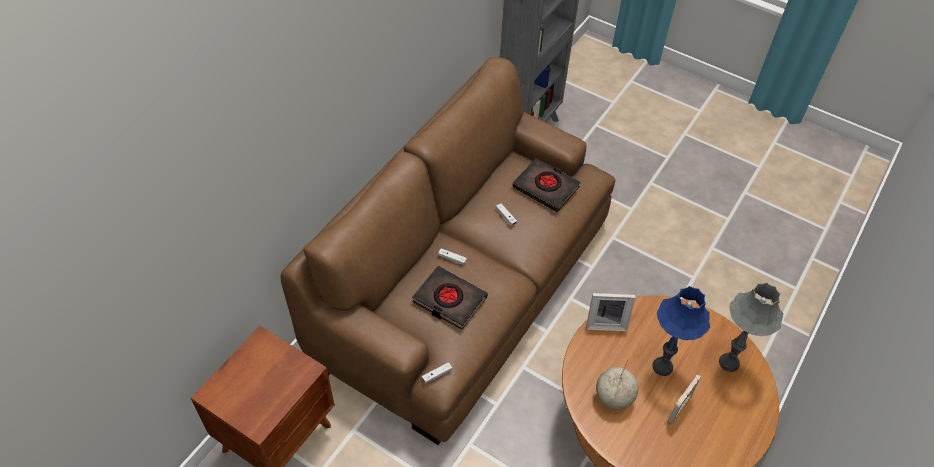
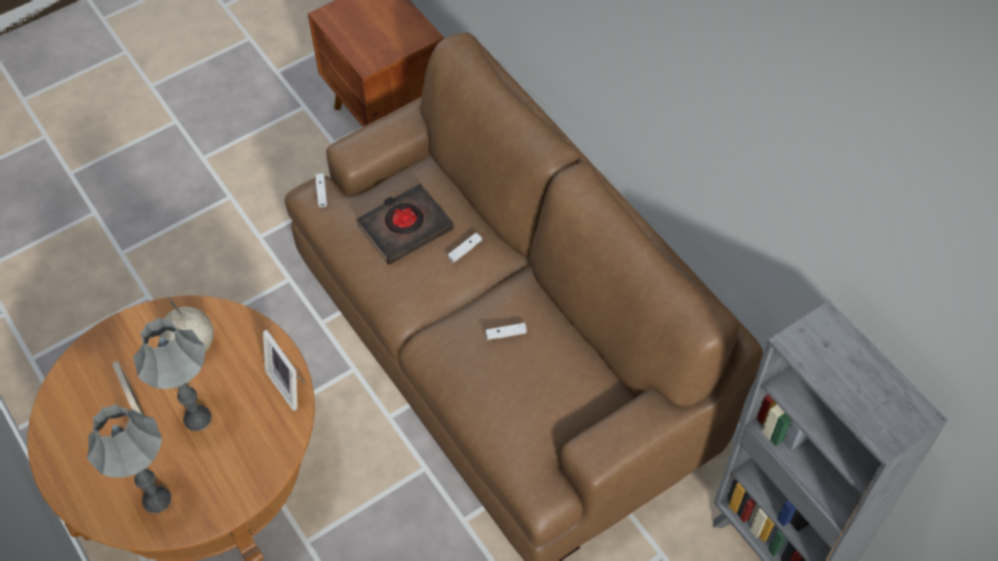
camera: 115 degrees right, 5 degrees up
black book [512,158,581,212] -> none
picture frame [586,293,636,331] -> picture frame turned 60 degrees counterclockwise [263,330,306,411]
blue table lamp [652,286,710,376] -> grey table lamp [133,318,211,431]

